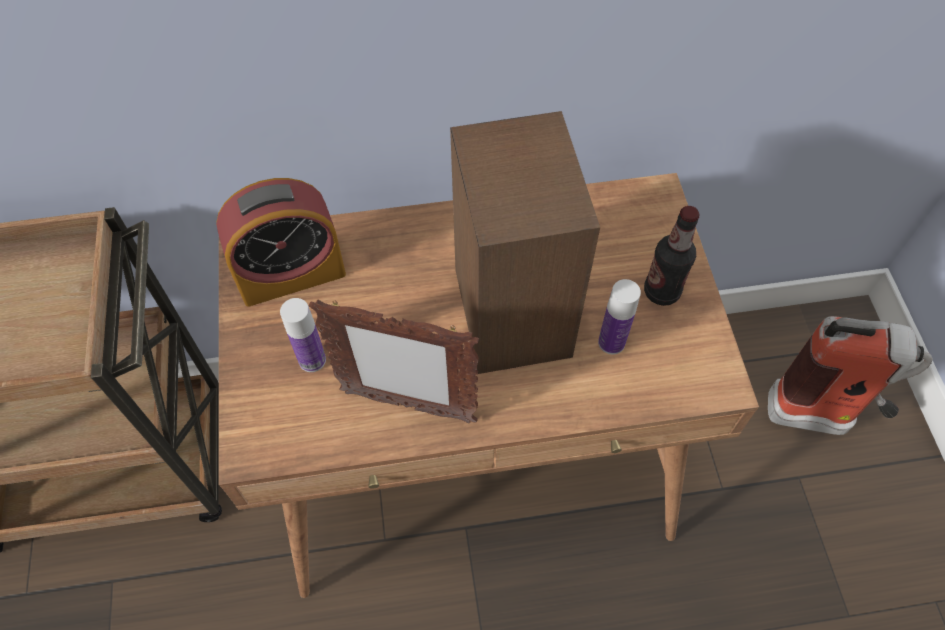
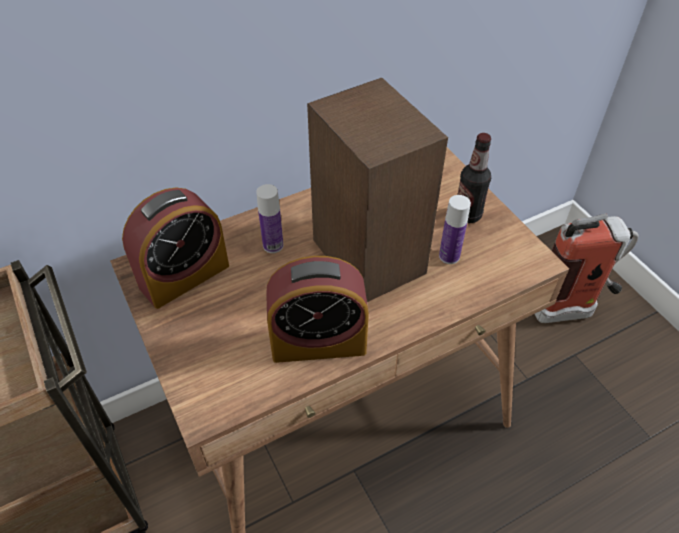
camera: 20 degrees left, 10 degrees down
bottle [280,298,326,372] -> bottle moved to [256,184,283,253]
picture frame [309,299,479,423] -> alarm clock [266,256,369,363]

